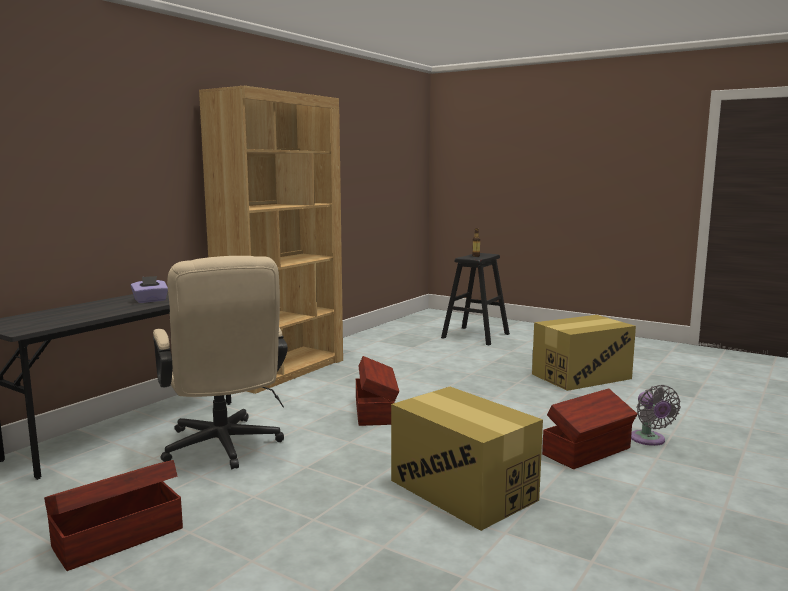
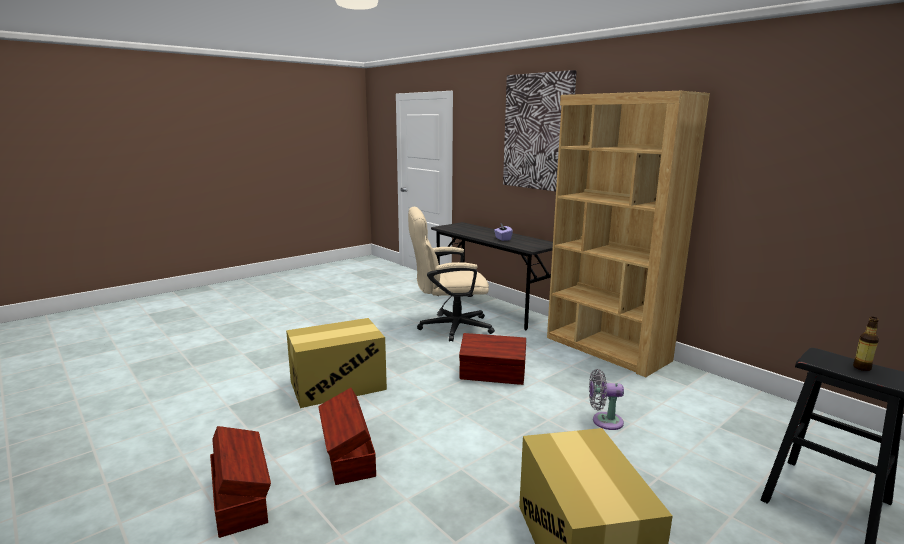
camera: 105 degrees right, 5 degrees up
brown storage box [44,460,183,571] -> brown storage box moved to [210,426,271,538]
grey fan [631,385,681,446] -> grey fan moved to [589,369,624,430]
none -> picture [503,70,577,191]

